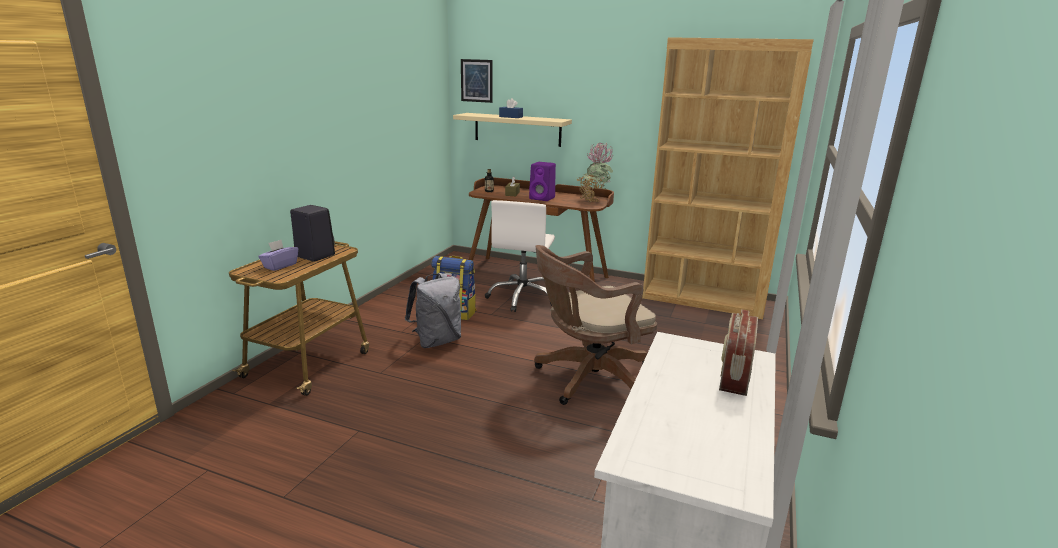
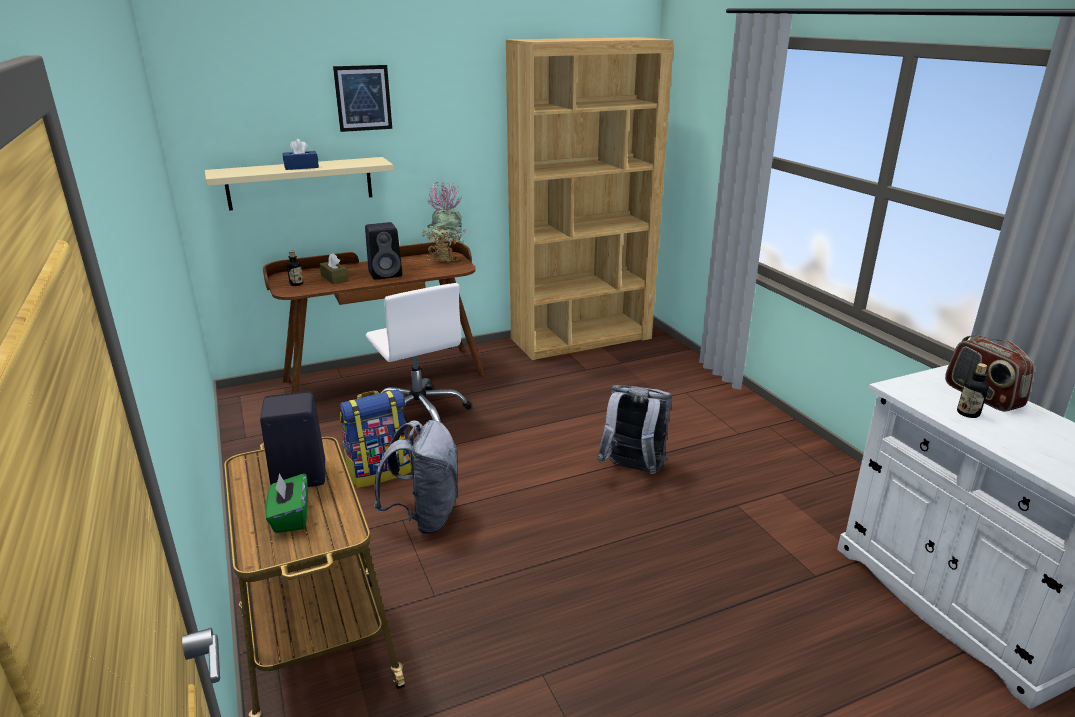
camera: 45 degrees left, 5 degrees up
purple tissue box [258,240,298,271] -> green tissue box [265,473,308,533]
picture [461,59,493,103] -> picture moved to [333,65,392,132]
purple speaker [529,162,556,201] -> black speaker [365,222,402,280]
brown office chair [534,245,657,405] -> grey backpack [597,385,672,474]
none -> bottle [957,363,989,418]

